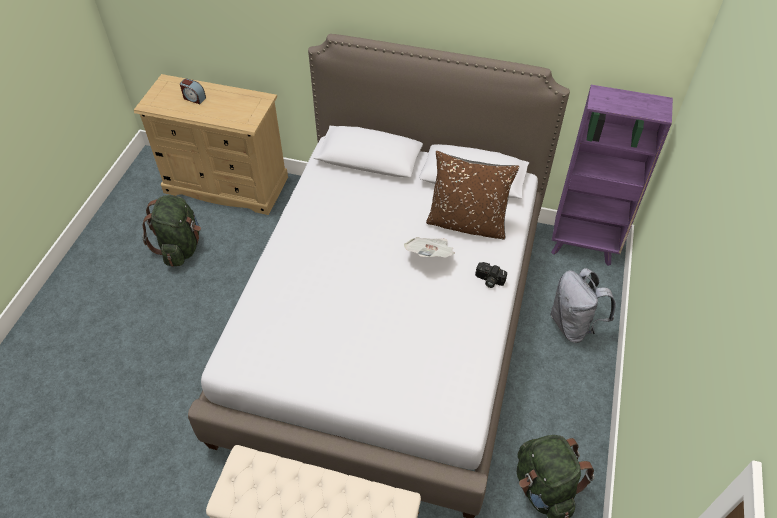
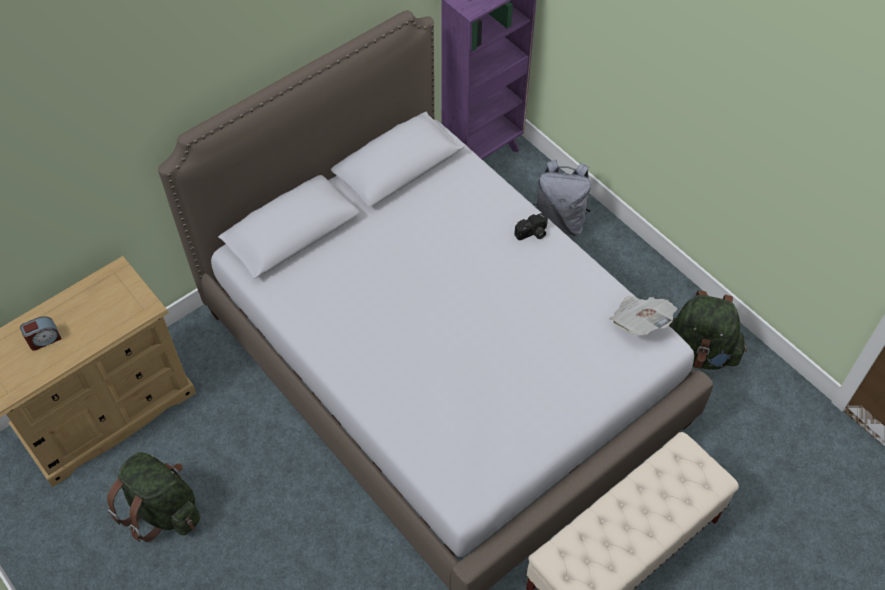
camera: 55 degrees left, 5 degrees up
newspaper [404,237,455,257] -> newspaper moved to [609,296,677,335]
brown pillow [426,151,519,240] -> none

